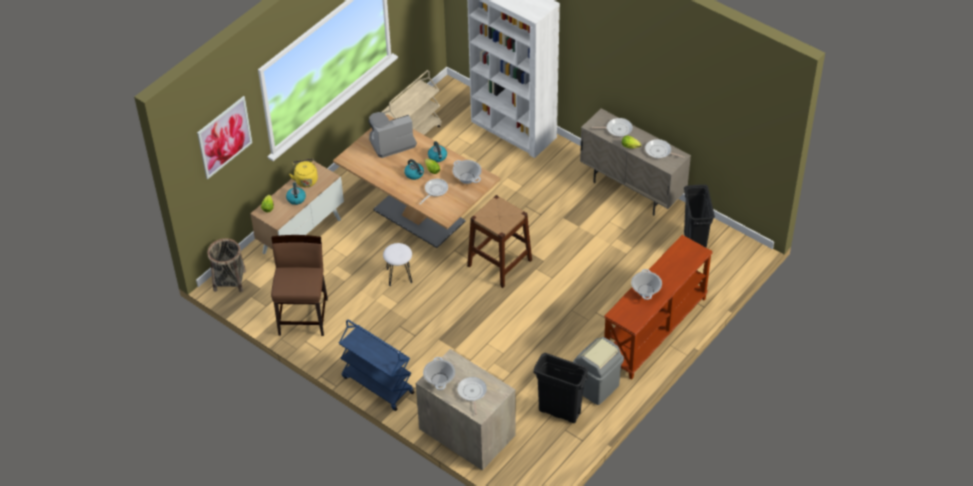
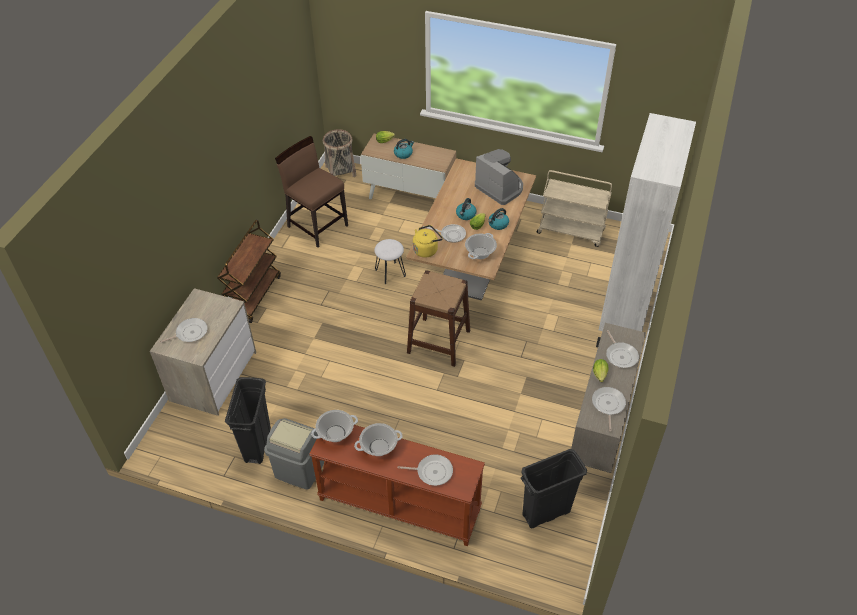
camera: 70 degrees right, 0 degrees up
picture [197,96,252,179] -> none
brown chair [271,235,328,336] -> brown chair turned 120 degrees counterclockwise [275,136,348,248]
yellow kettle [289,158,318,187] -> yellow kettle moved to [413,225,443,258]
blue cart [339,319,414,411] -> brown cart [217,220,281,323]
cooking pot [423,357,455,390] -> cooking pot moved to [311,410,358,442]
none -> frying pan [398,455,453,486]

